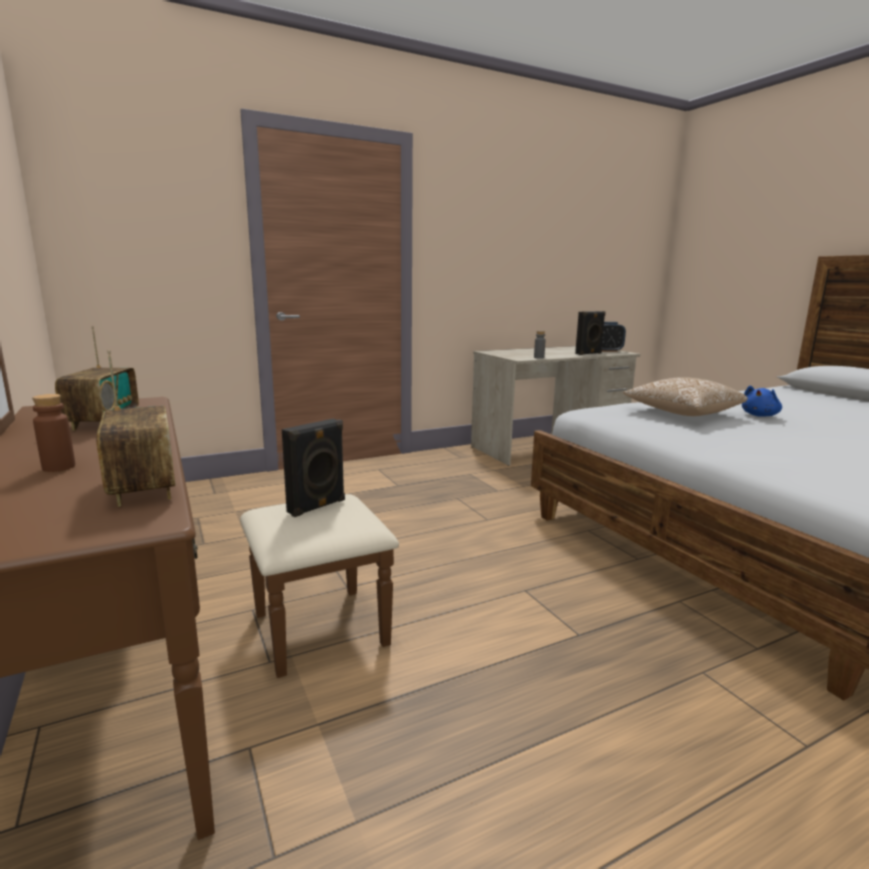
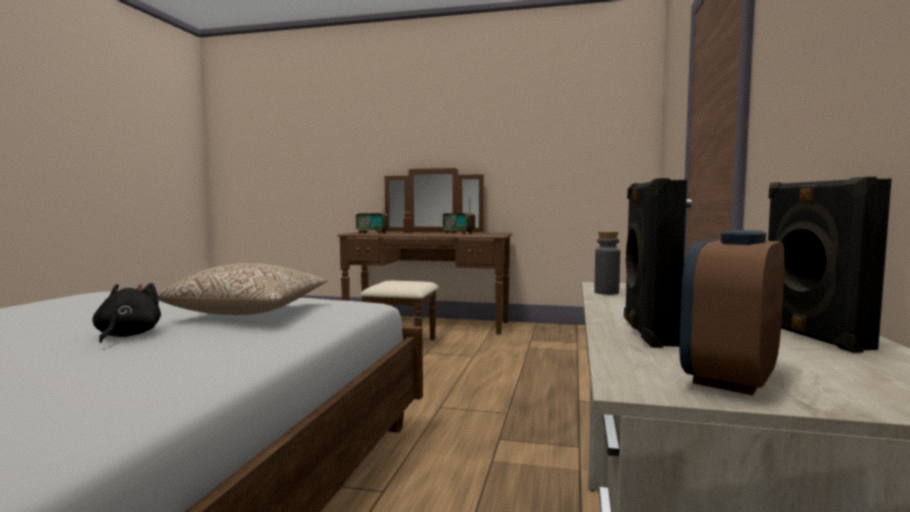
camera: 130 degrees right, 10 degrees down
black speaker [282,419,345,517] -> black speaker moved to [768,177,892,353]
blue plush toy [742,386,782,417] -> black plush toy [92,283,161,343]

